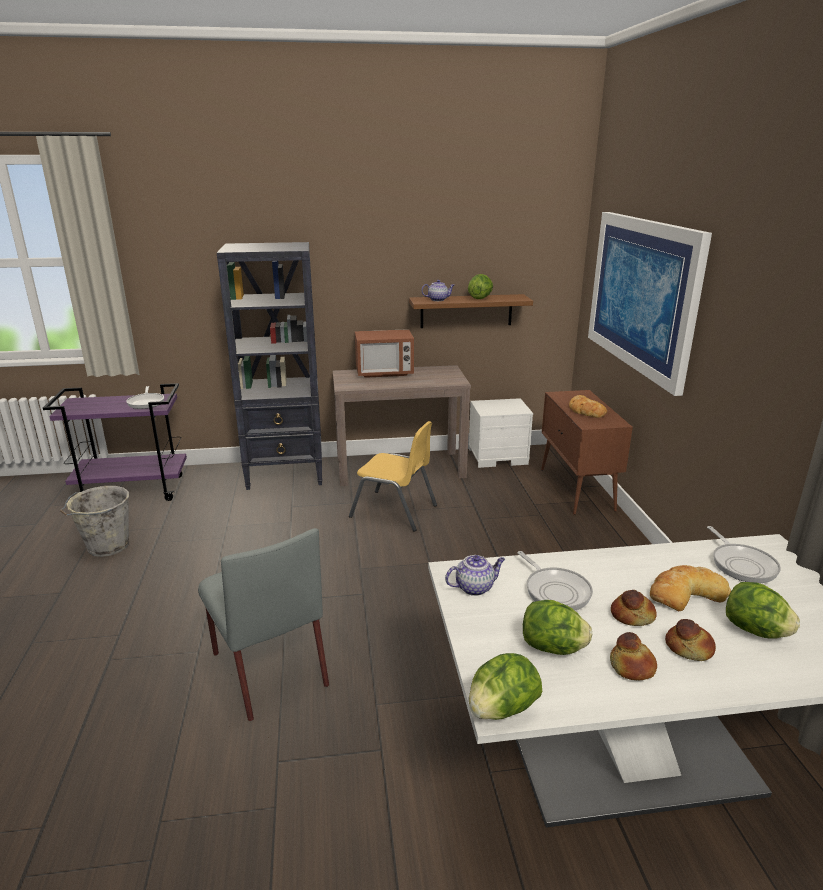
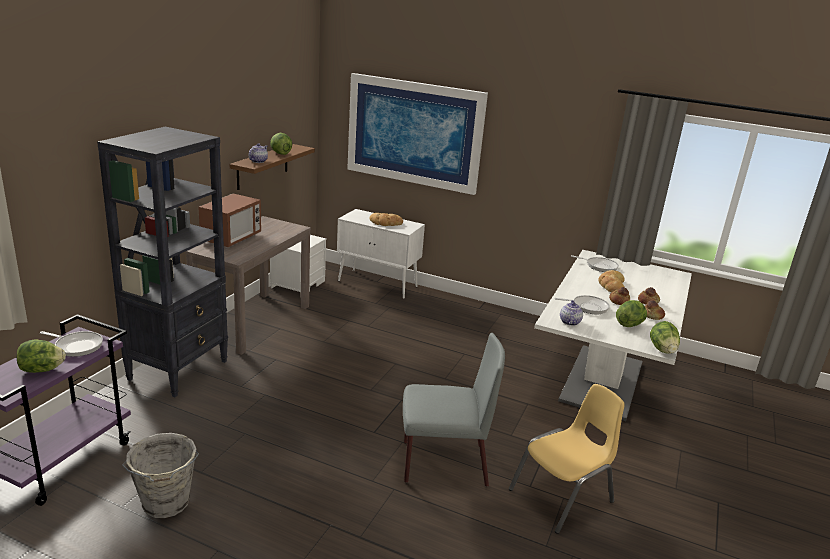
camera: 60 degrees left, 0 degrees up
yellow chair [349,421,437,531] -> yellow chair moved to [509,384,625,534]
brown cabinet [541,390,633,515] -> white cabinet [337,209,425,299]
lettuce [726,582,800,639] -> lettuce moved to [17,339,66,373]

